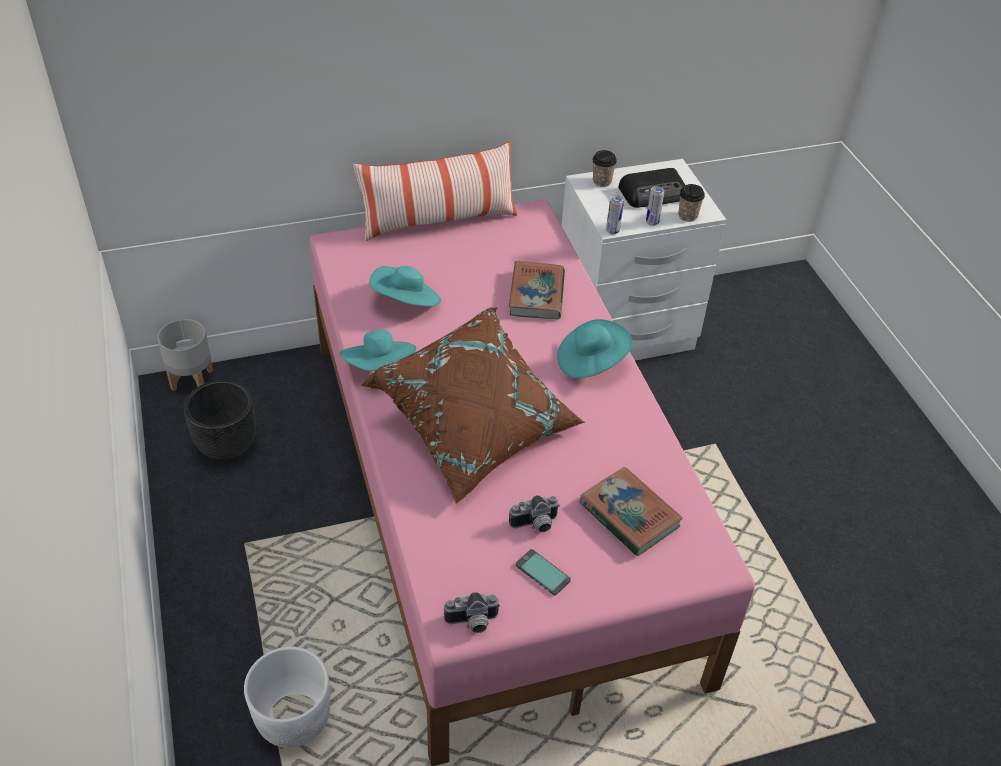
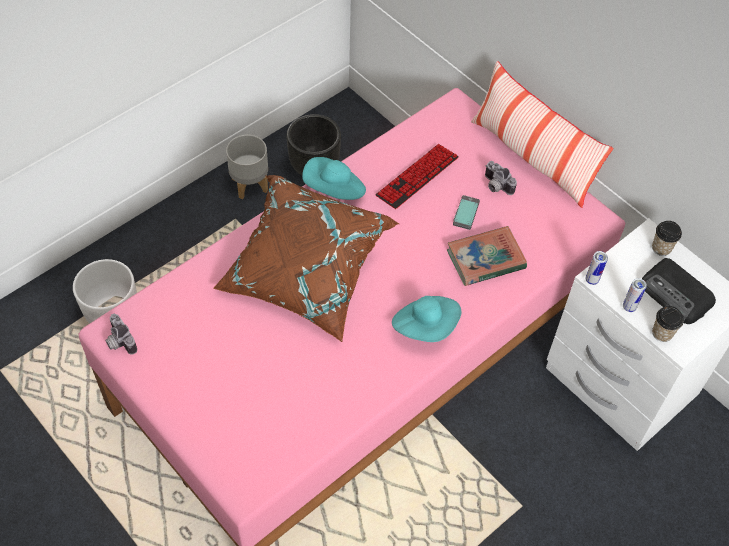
camera: 65 degrees right, 10 degrees up
grey planter [157,319,213,391] -> grey planter moved to [226,135,268,199]
turquoise hat [369,266,441,306] -> keyboard [375,144,459,209]
camera [509,495,560,532] -> camera moved to [485,161,517,195]
phone [516,549,571,595] -> phone moved to [453,195,480,230]
book [579,467,683,556] -> none

